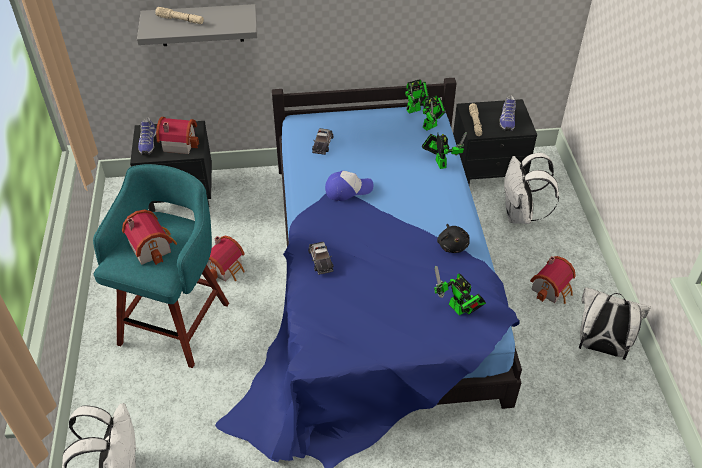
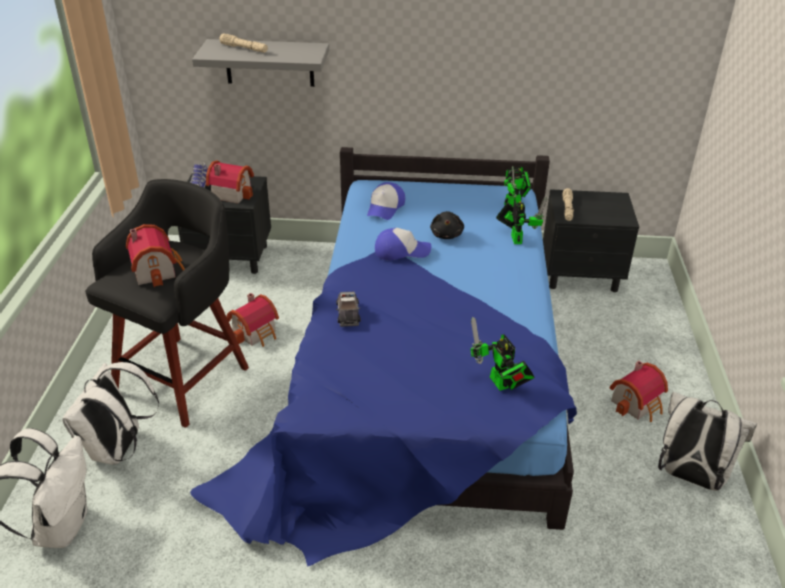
camera: 10 degrees right, 10 degrees down
turquoise stool [93,164,229,368] -> black stool [85,179,249,428]
toy car [312,128,334,155] -> cap [367,182,405,220]
toy robot [405,79,429,113] -> none
black plush toy [437,224,470,253] -> black plush toy moved to [430,211,464,239]
shoe [499,96,516,131] -> none
white backpack [504,153,559,224] -> white backpack moved to [62,362,159,464]

